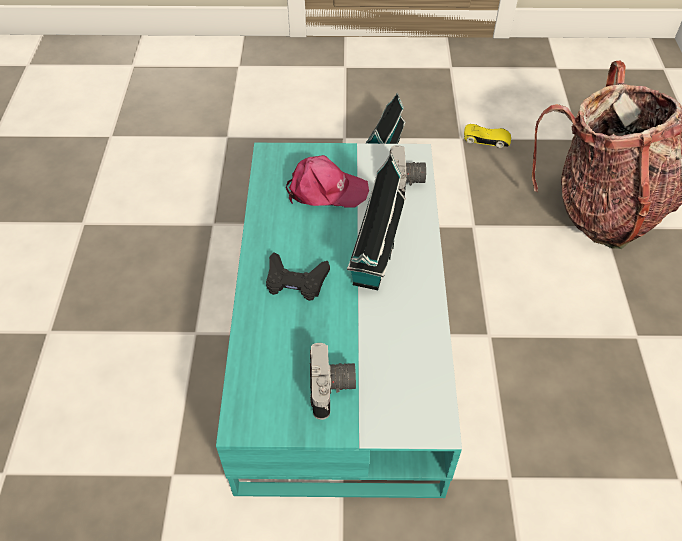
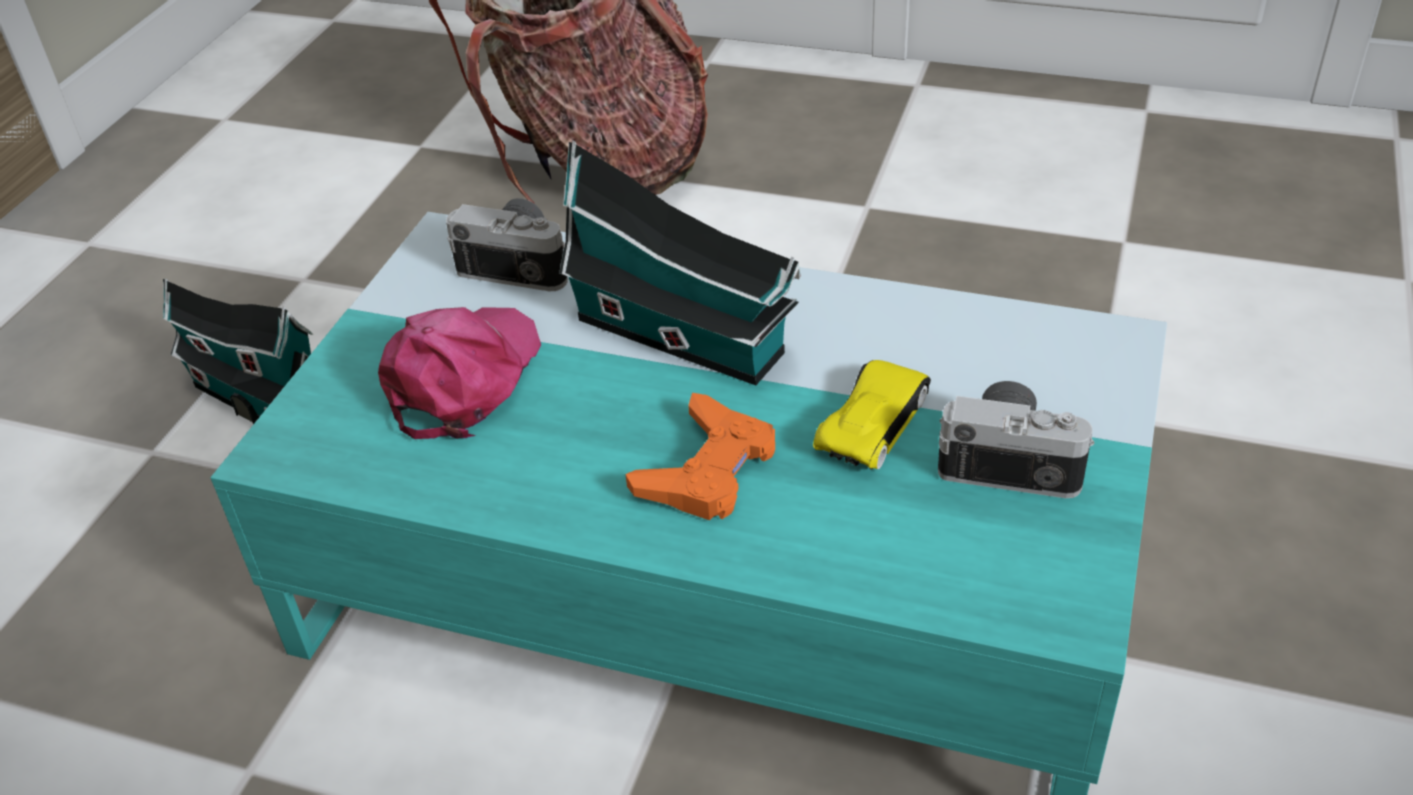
camera: 70 degrees left, 10 degrees down
black game controller [266,252,330,301] -> orange game controller [625,393,775,520]
yellow toy car [464,124,511,148] -> yellow toy car moved to [813,360,931,469]

